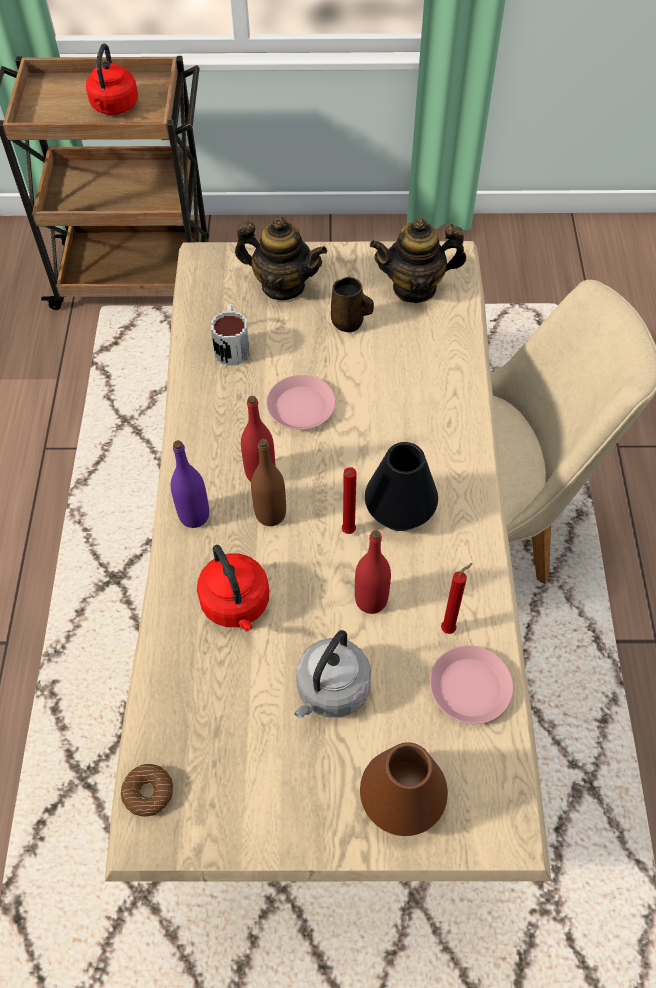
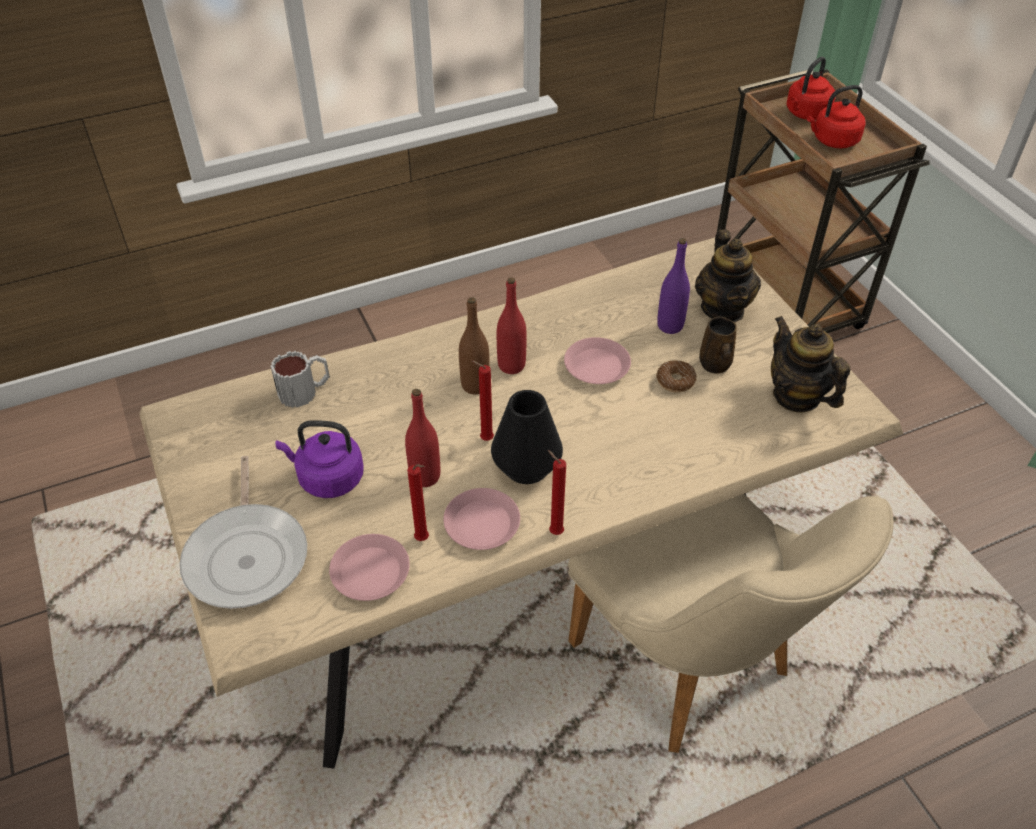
camera: 65 degrees right, 10 degrees down
donut [121,764,173,817] -> donut moved to [656,361,696,393]
purple bottle [171,440,209,528] -> purple bottle moved to [657,238,690,334]
red kettle [197,545,269,632] -> red kettle moved to [787,57,835,120]
mug [211,304,250,366] -> mug moved to [270,351,330,408]
grey kettle [294,630,371,718] -> purple kettle [275,420,364,498]
brown vase [360,742,448,836] -> frying pan [180,456,307,609]
none -> pink plate [443,488,520,550]
none -> red candle [548,450,566,535]

